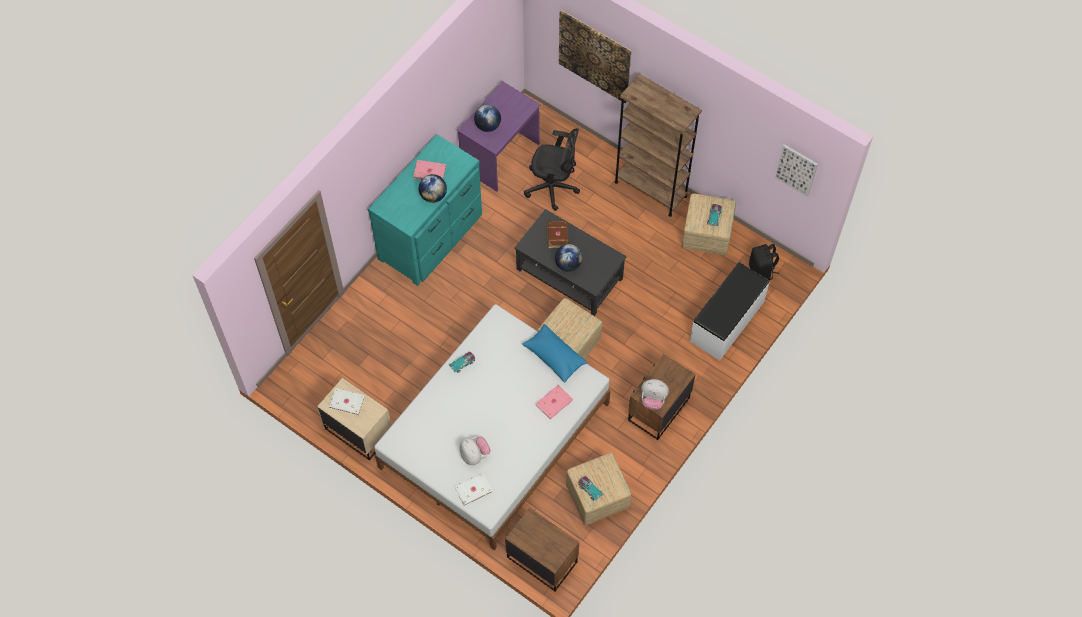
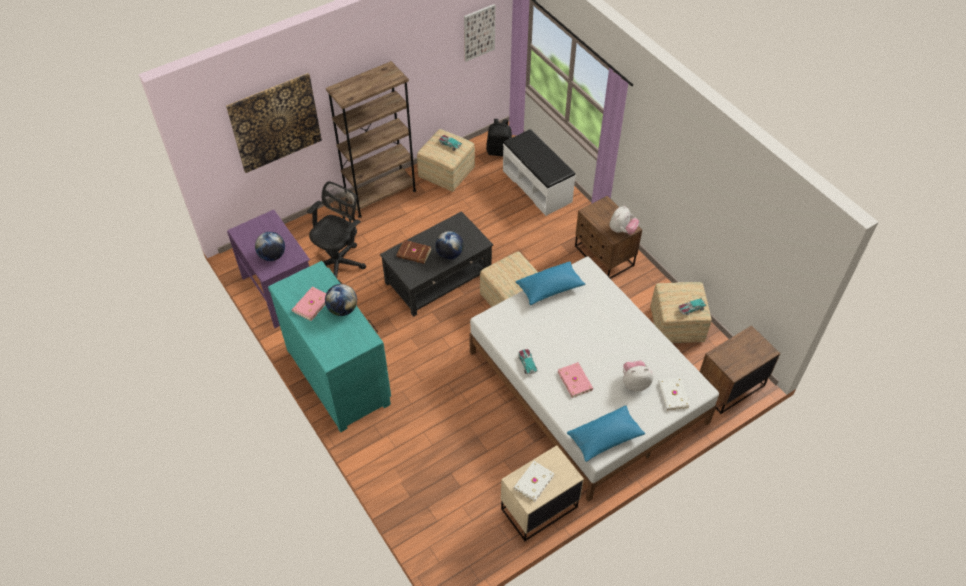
camera: 70 degrees left, 10 degrees down
pink book [536,385,573,419] -> pink book moved to [558,362,593,398]
none -> blue pillow [567,405,645,462]

